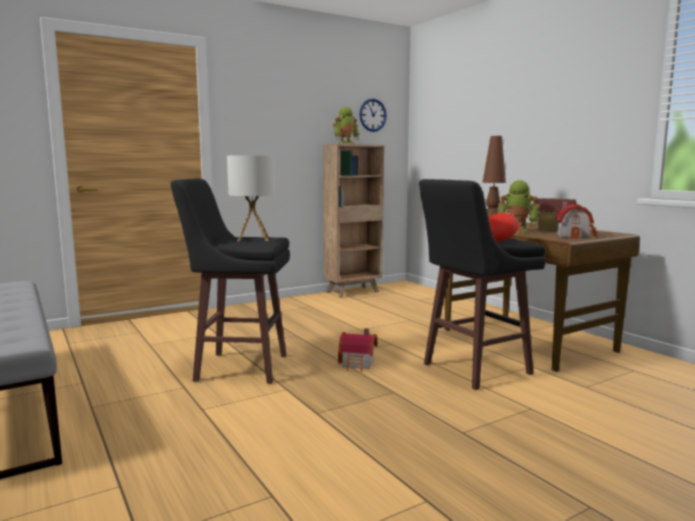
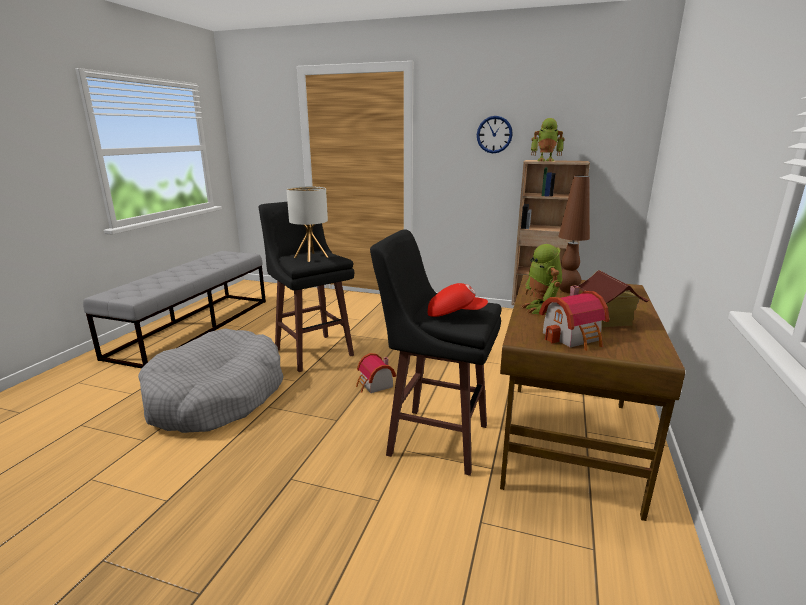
camera: 50 degrees right, 10 degrees up
wall clock [359,99,387,132] -> wall clock moved to [477,116,513,153]
none -> grey dog bed [138,328,284,433]

